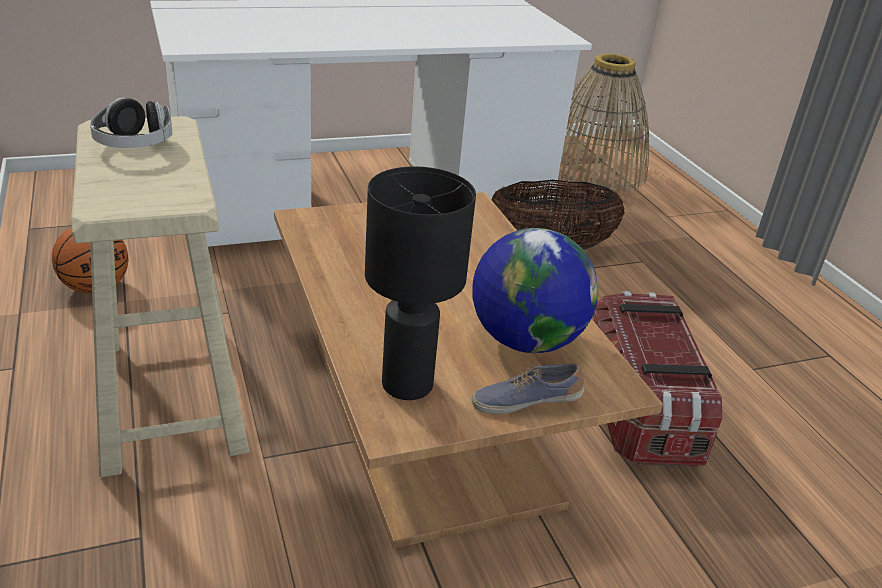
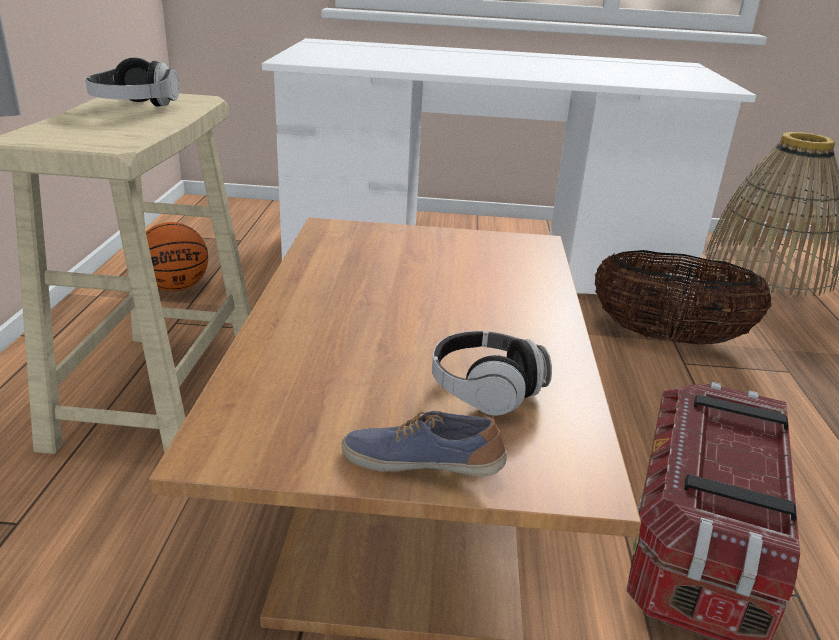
camera: 25 degrees right, 5 degrees down
black table lamp [365,166,476,400] -> none
globe [472,228,598,353] -> headphones [432,331,552,416]

